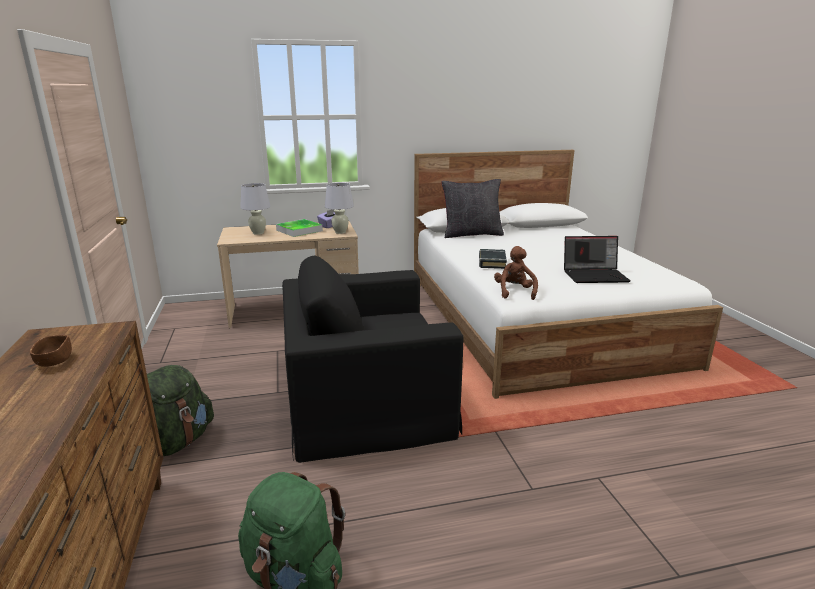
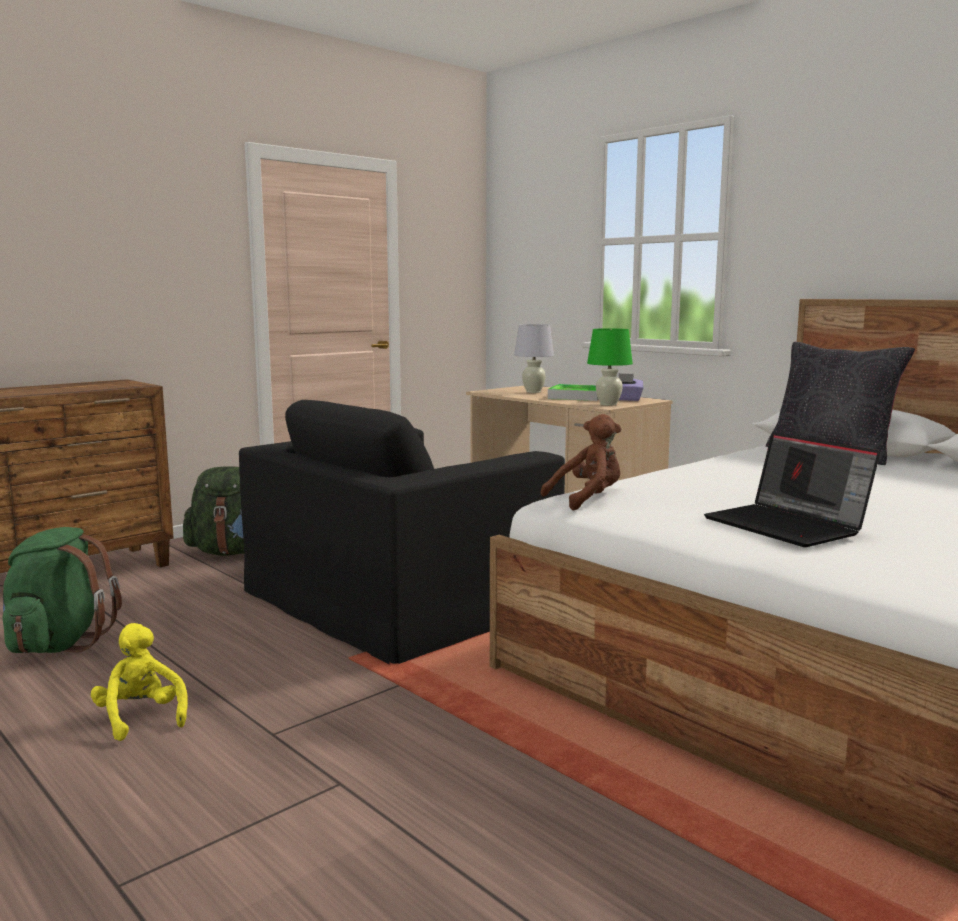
camera: 60 degrees right, 10 degrees down
brown bowl [30,335,72,367] -> none
black armchair [282,255,464,463] -> black armchair turned 90 degrees counterclockwise [239,400,565,664]
white table lamp [325,182,354,234] -> green table lamp [587,328,633,406]
black book [479,249,507,269] -> none
none -> yellow plush toy [91,623,188,741]

